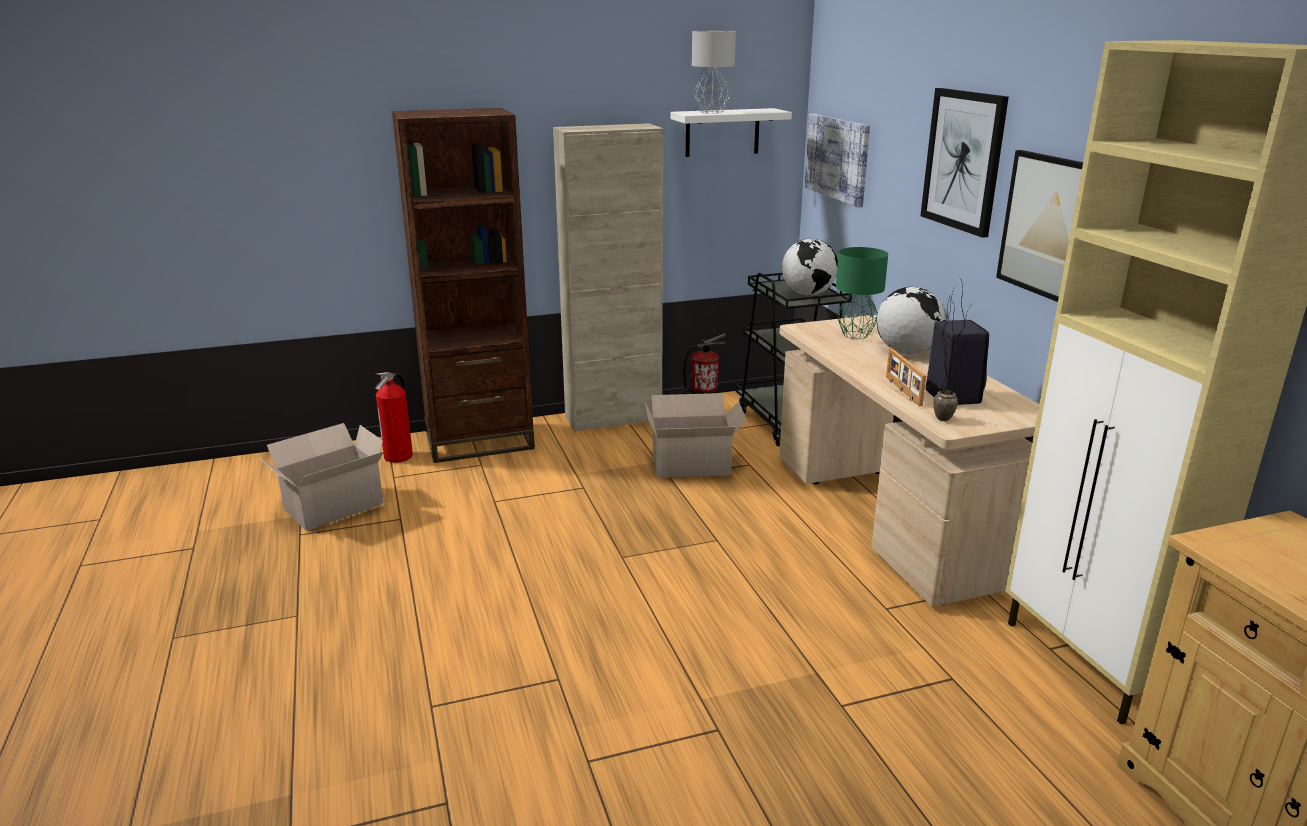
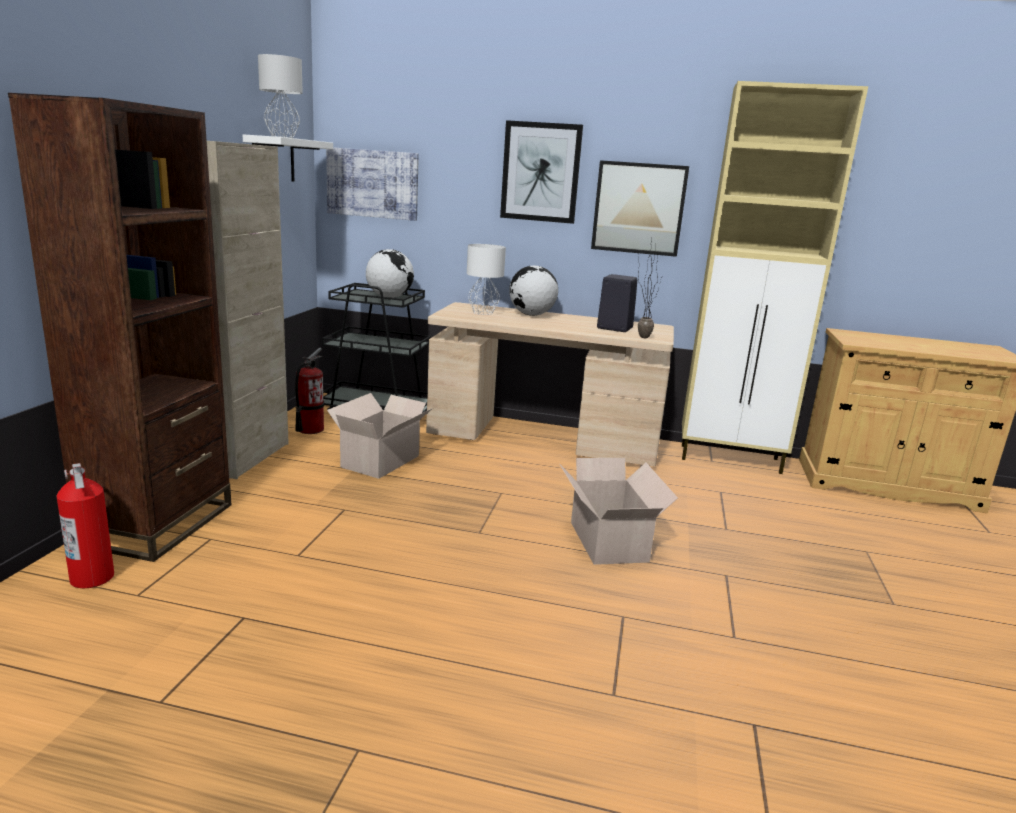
camera: 60 degrees left, 5 degrees down
cardboard box [260,423,384,531] -> cardboard box moved to [559,458,678,565]
green table lamp [836,247,888,339] -> white table lamp [467,244,506,315]
picture frame [886,348,926,406] -> none

